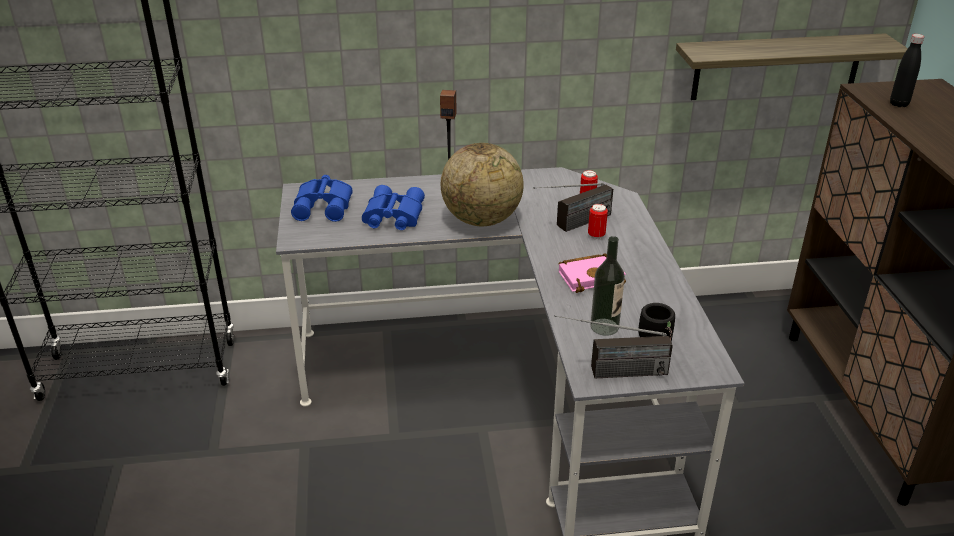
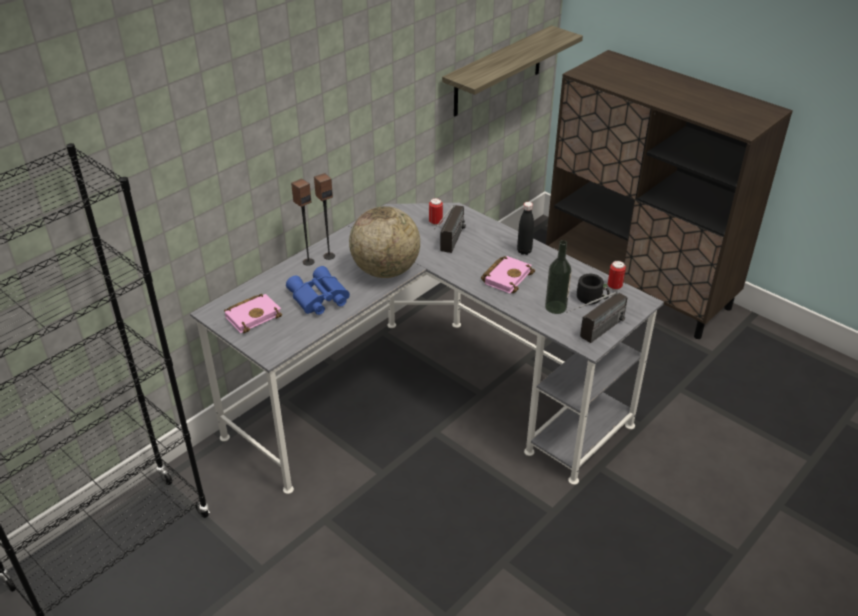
camera: 40 degrees left, 5 degrees up
blue binoculars [291,175,353,222] -> pink book [224,294,282,333]
can [588,204,608,240] -> can moved to [608,261,626,291]
black bottle [890,34,924,107] -> black bottle moved to [517,202,534,255]
none -> speaker [291,178,315,266]

